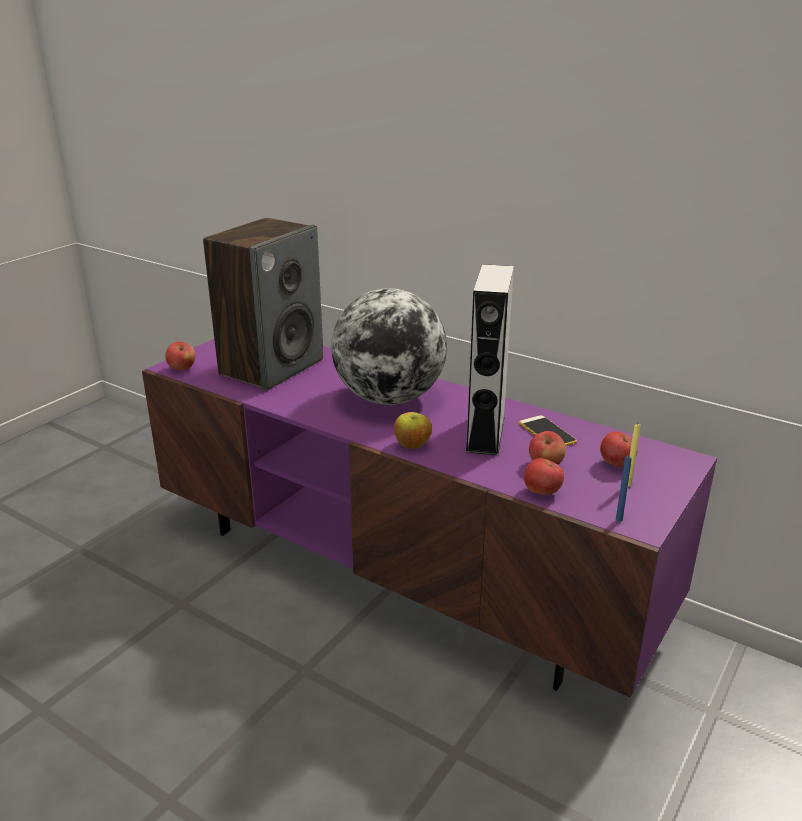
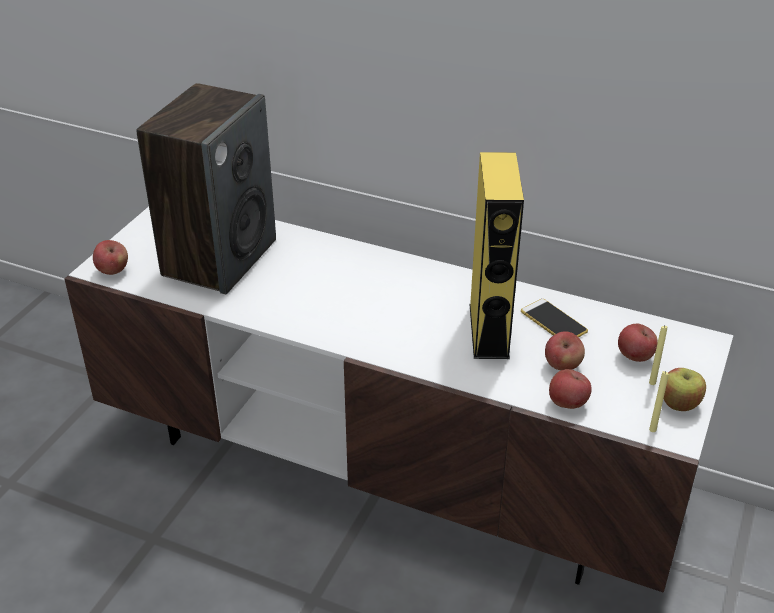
camera: 10 degrees left, 10 degrees up
purple tv stand [142,339,717,698] -> white tv stand [64,207,733,593]
globe [331,288,447,405] -> none
apple [394,412,432,449] -> apple moved to [664,368,706,411]
grey speaker [466,264,514,455] -> yellow speaker [469,152,524,359]
blue candle [616,456,632,522] -> yellow candle [649,371,669,432]

